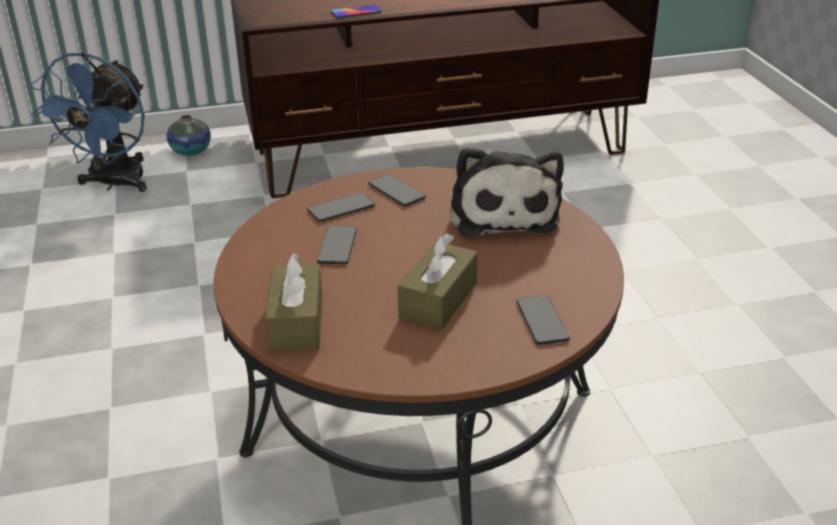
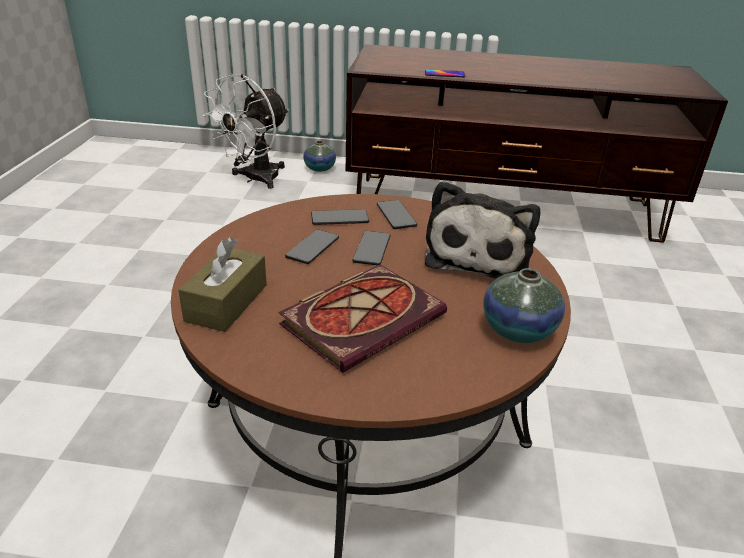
camera: 20 degrees right, 0 degrees up
blue fan [31,52,147,192] -> white fan [203,74,289,189]
brown tissue box [398,233,478,330] -> book [279,265,447,373]
phone [517,295,570,345] -> phone moved to [352,231,390,265]
none -> vase [483,268,565,343]

